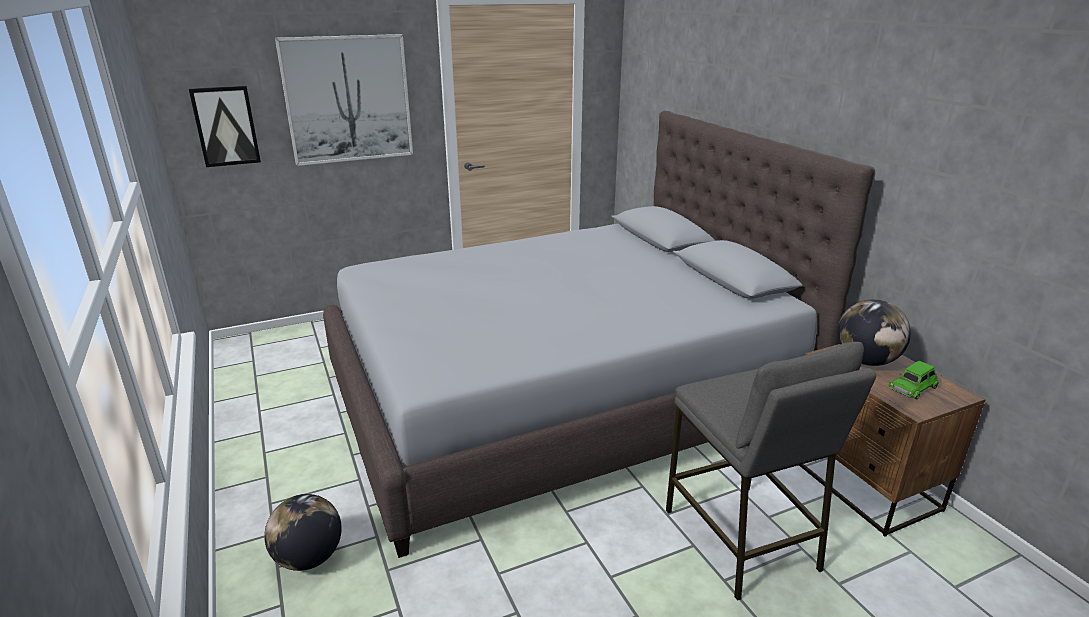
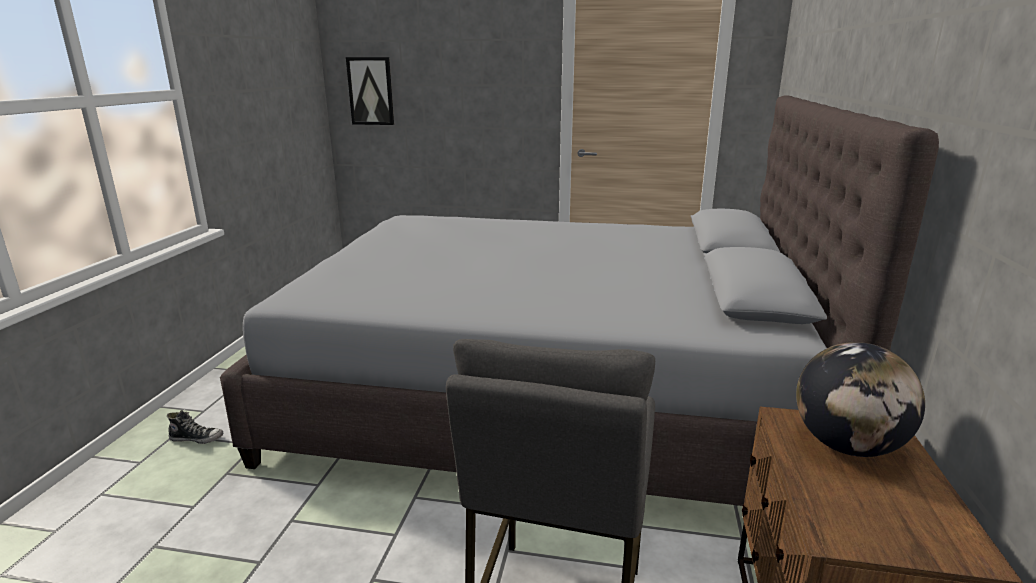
camera: 35 degrees right, 5 degrees down
globe [264,494,342,571] -> shoe [167,410,224,444]
picture [275,34,413,166] -> none
green toy car [888,361,939,399] -> none

